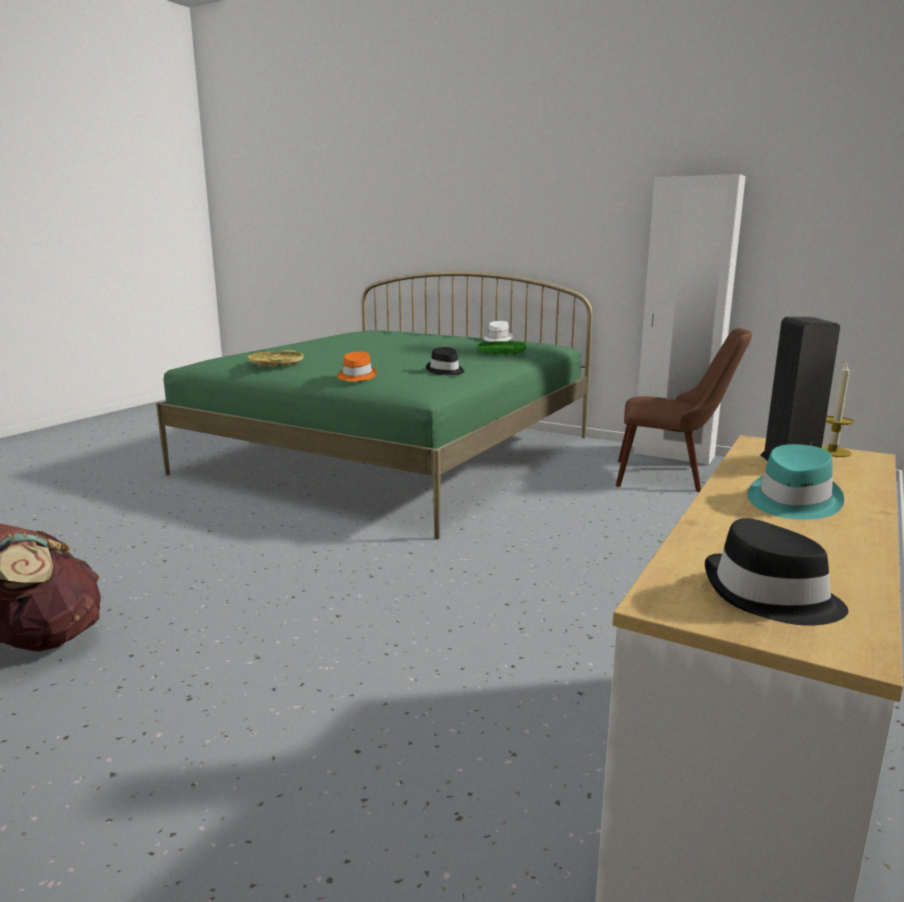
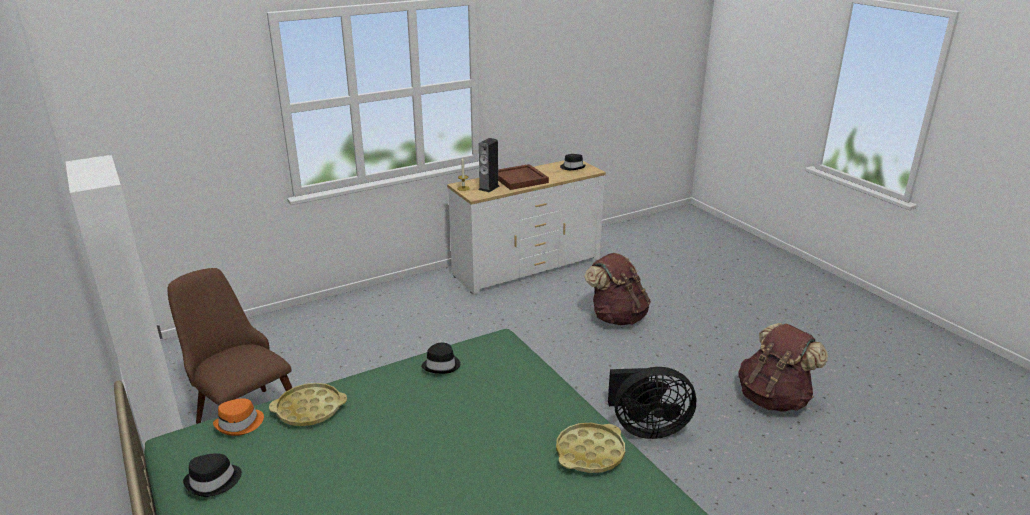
camera: 150 degrees left, 10 degrees up
orange hat [337,352,377,381] -> orange hat moved to [213,398,264,436]
green tray [477,341,527,355] -> yellow tray [269,383,347,426]
white hat [484,321,513,342] -> black hat [183,453,242,497]
turquoise hat [747,444,844,520] -> brown tray [498,164,549,190]
none -> brown backpack [584,253,651,325]
none -> black fan [608,367,696,439]

